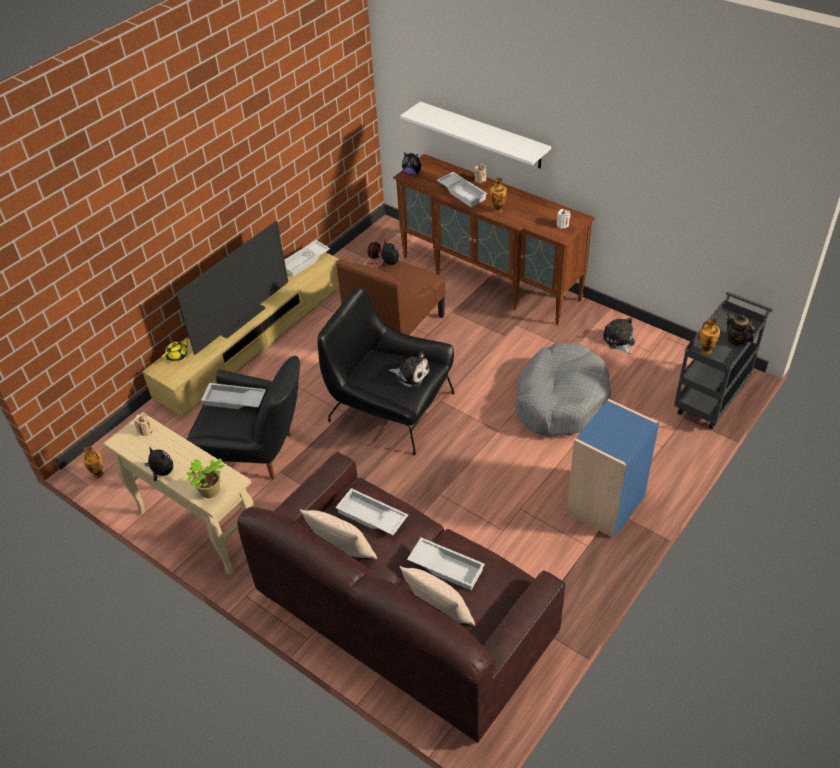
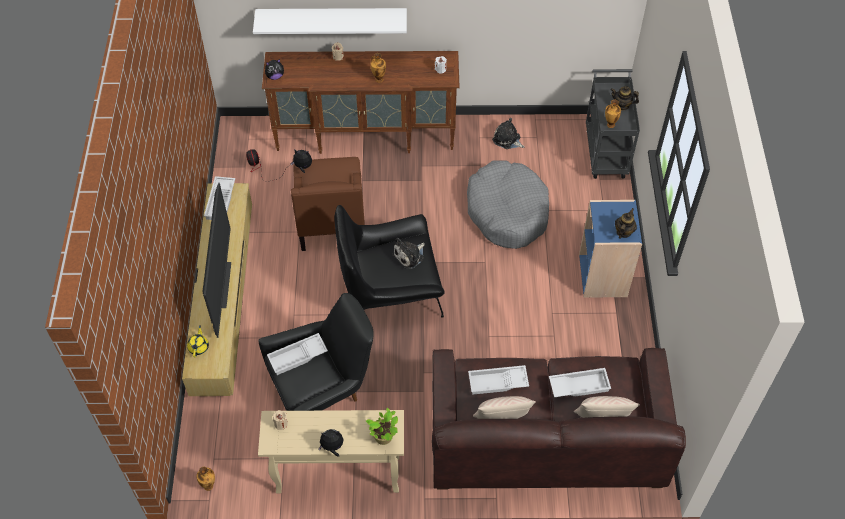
camera: 40 degrees left, 10 degrees up
plush toy [389,351,430,388] -> plush toy turned 150 degrees clockwise [392,238,425,269]
white tray [437,172,487,207] -> none
none -> teapot [615,208,637,239]

